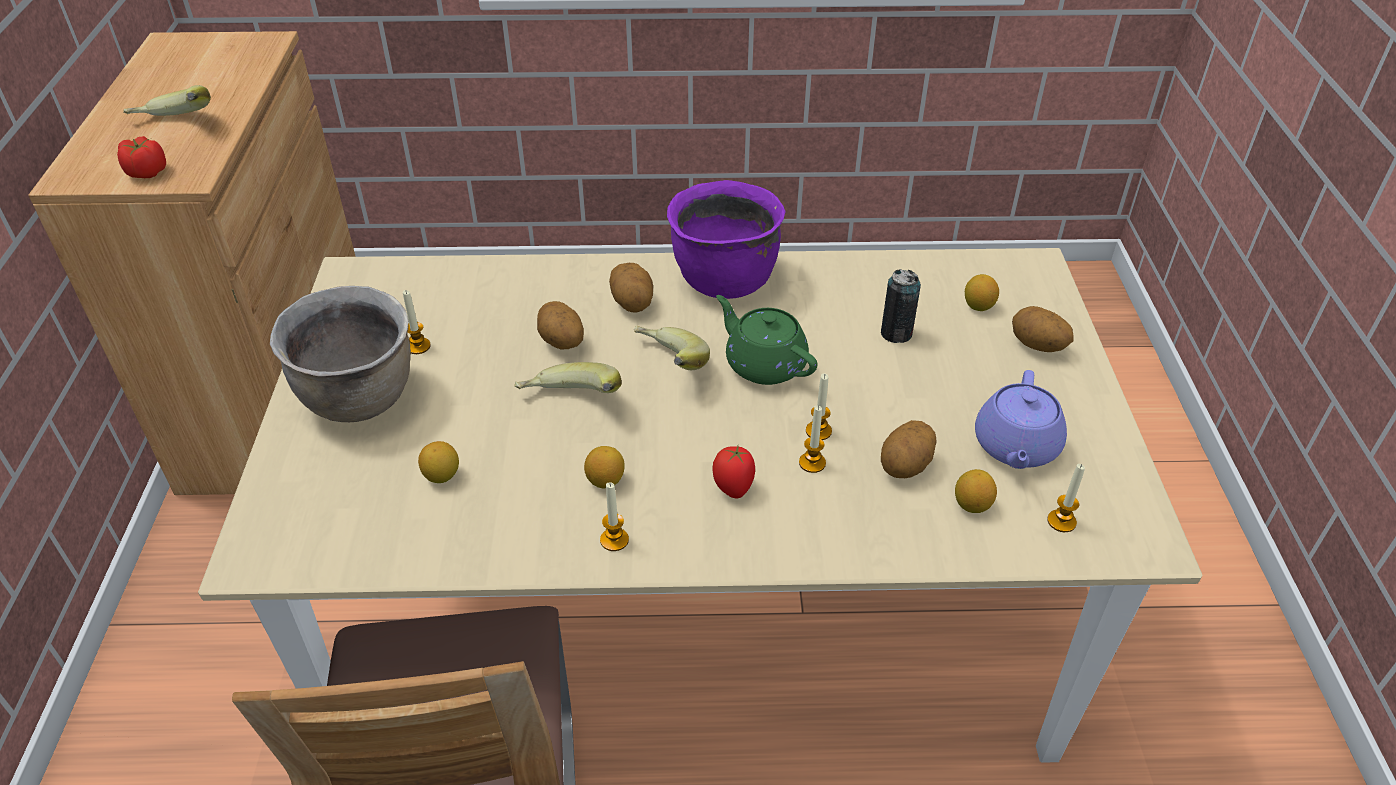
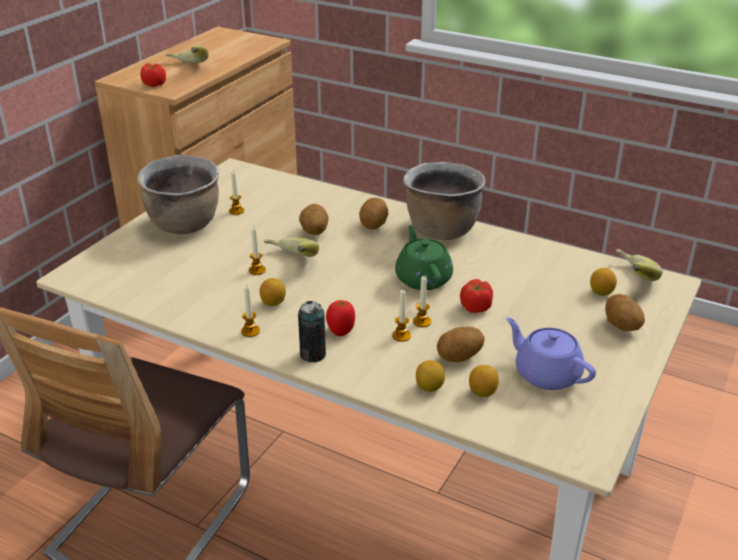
camera: 30 degrees right, 10 degrees down
lemon [418,441,459,483] -> lemon moved to [416,360,445,392]
banana [634,325,710,370] -> banana moved to [616,249,663,281]
purple cooking pot [667,180,786,299] -> brown cooking pot [403,162,485,240]
can [881,269,921,343] -> can moved to [298,301,326,362]
purple teapot [975,370,1067,469] -> purple teapot turned 90 degrees clockwise [506,317,596,390]
candle [1047,464,1085,532] -> candle moved to [249,227,266,275]
none -> tomato [460,279,493,313]

